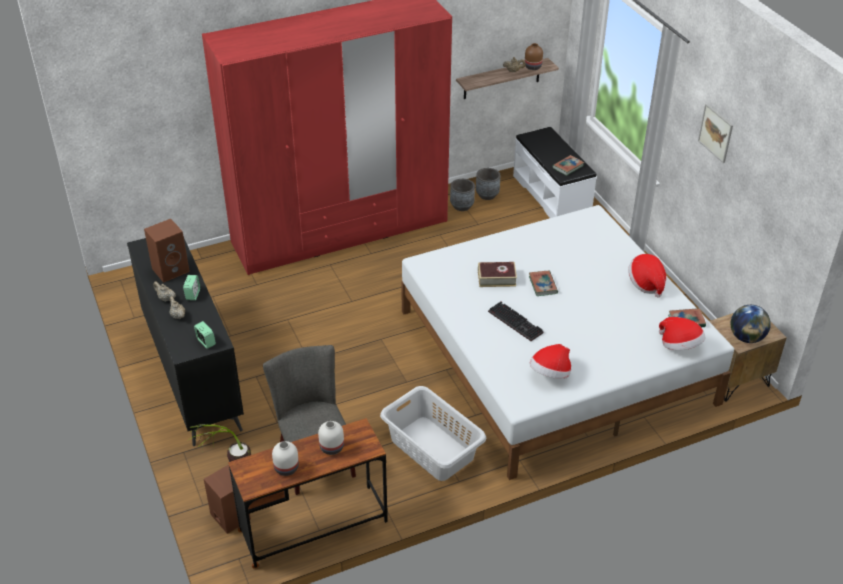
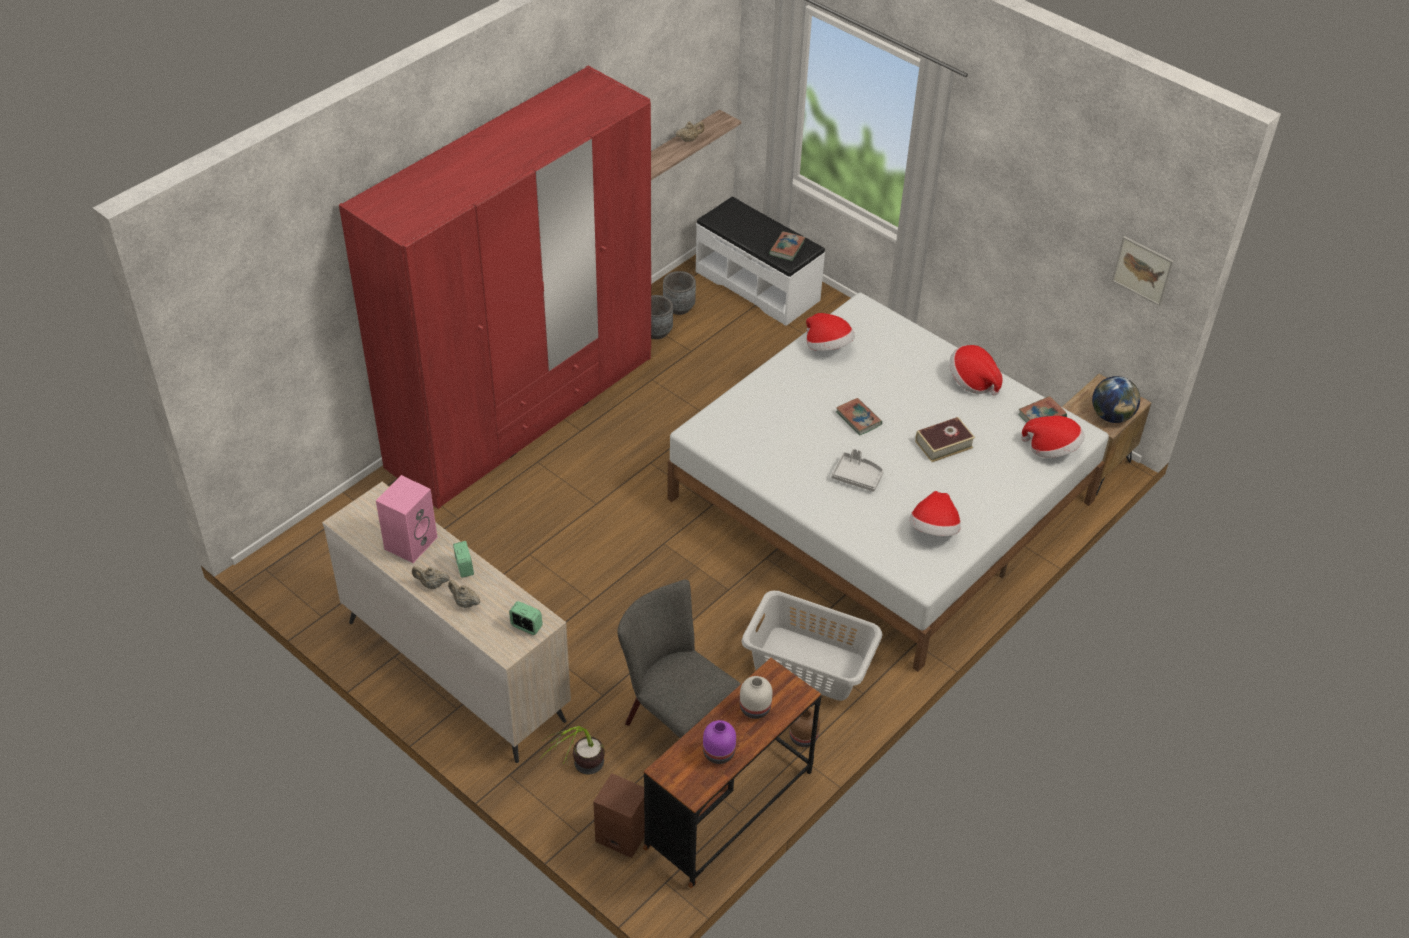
camera: 25 degrees left, 5 degrees up
black dresser [127,238,244,446] -> beige dresser [322,482,571,763]
brown speaker [144,219,190,283] -> pink speaker [376,475,438,563]
white vase [272,441,299,476] -> purple vase [703,720,736,764]
book [478,262,517,287] -> book moved to [915,417,975,462]
keyboard [488,301,543,341] -> grey tray [831,448,884,492]
brown vase [525,43,543,70] -> brown vase moved to [789,709,820,747]
picture [698,104,733,163] -> picture moved to [1112,236,1174,306]
none -> hat [806,313,855,351]

